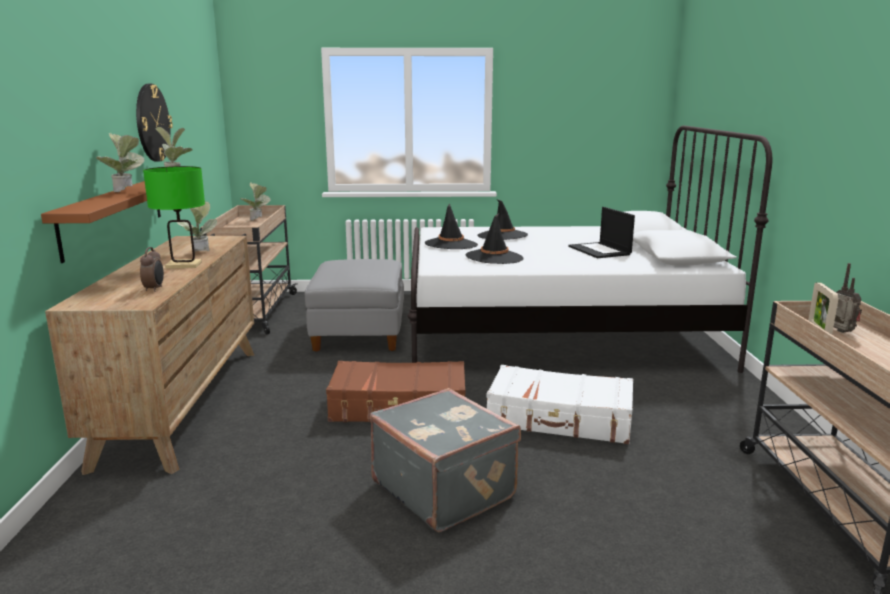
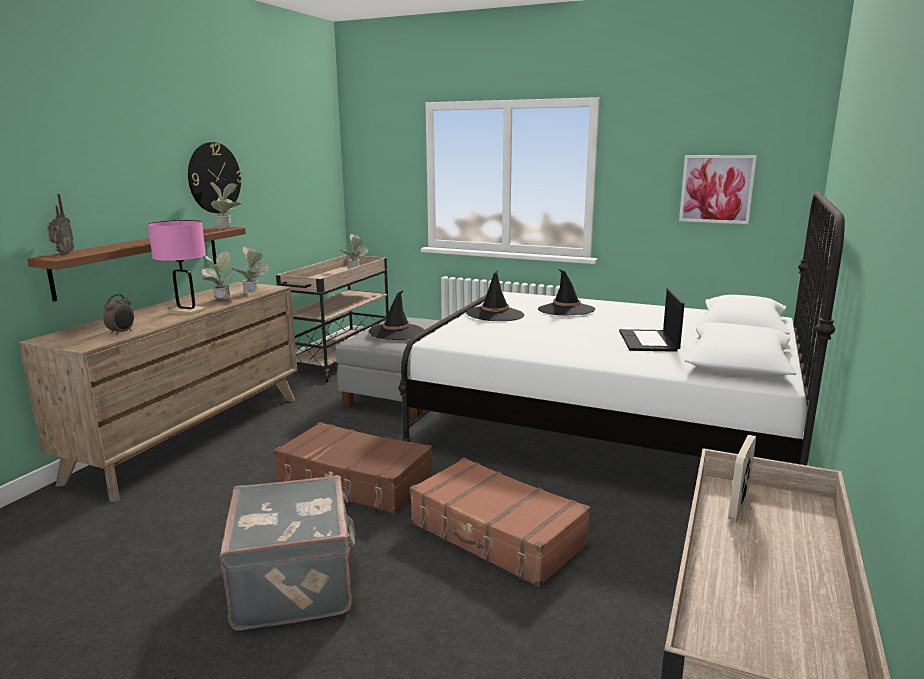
camera: 25 degrees right, 0 degrees up
potted plant [96,133,144,192] -> potted plant moved to [230,247,269,294]
green table lamp [143,166,205,269] -> pink table lamp [148,220,206,315]
black hat [466,213,524,264] -> black hat moved to [369,290,424,340]
white suitcase [487,365,633,444] -> brown suitcase [410,458,590,587]
radio [834,263,862,333] -> radio moved to [47,194,74,254]
none -> picture [679,155,757,224]

